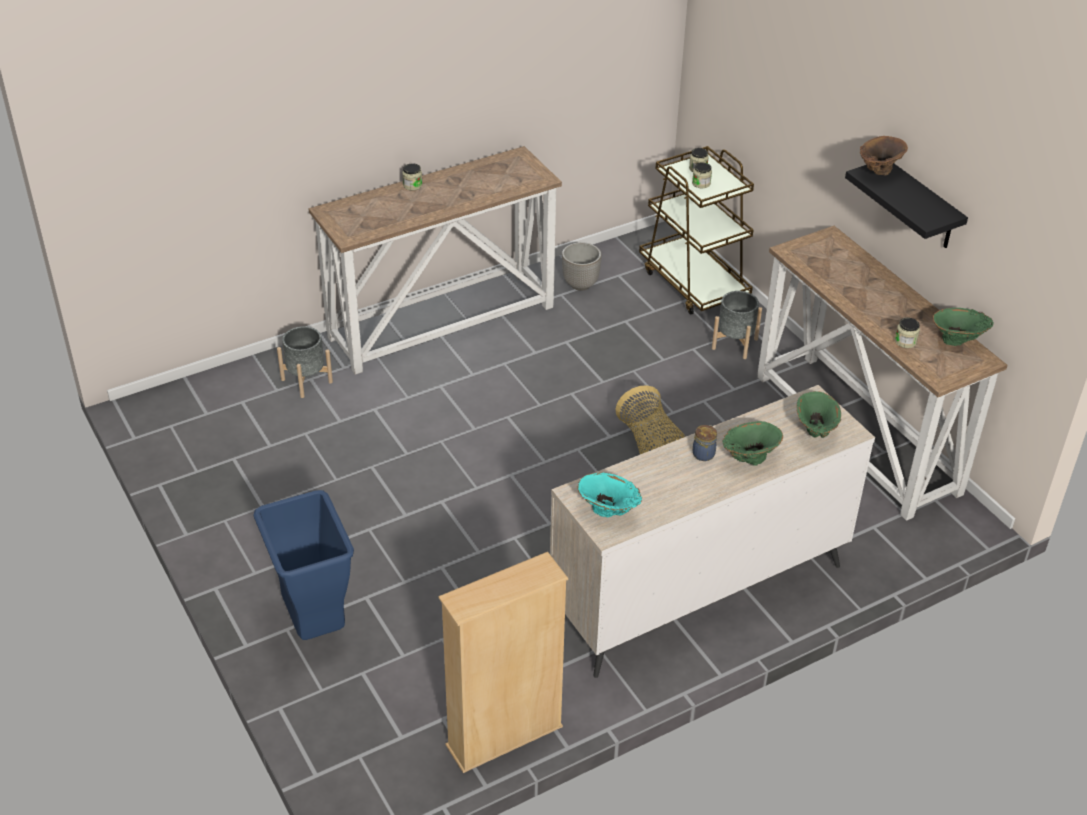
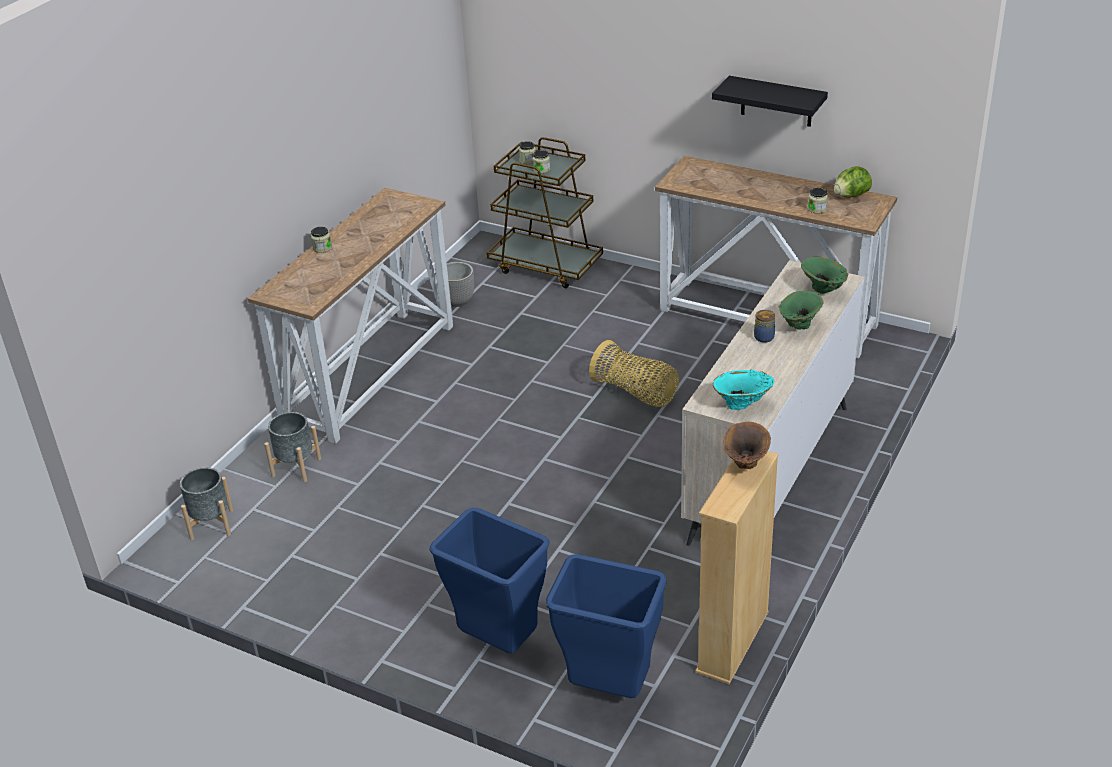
camera: 30 degrees left, 5 degrees down
grey planter [712,291,762,359] -> grey planter moved to [180,467,233,540]
brown vase [860,136,908,176] -> brown vase moved to [723,422,771,470]
green vase [933,308,994,346] -> lettuce [834,166,872,198]
none -> blue trash can [546,554,666,698]

